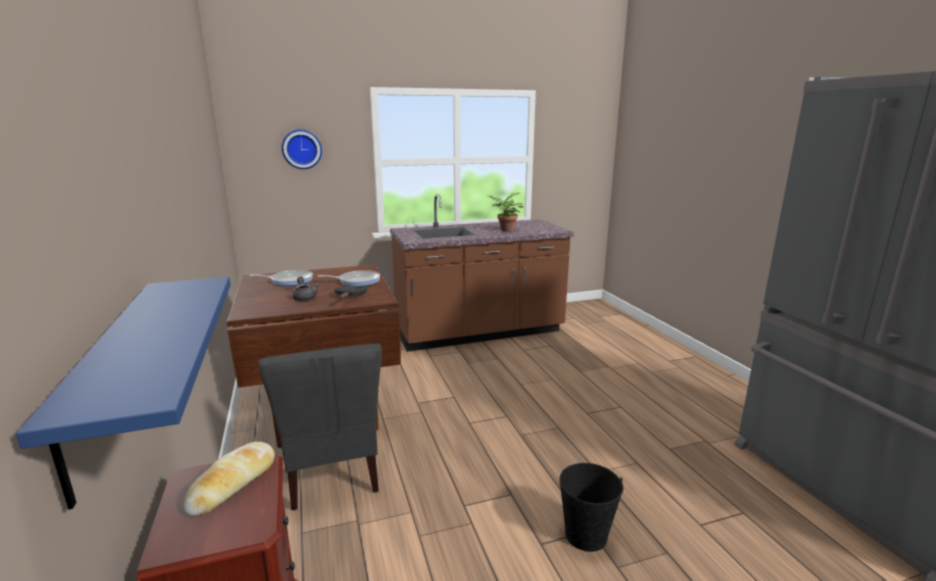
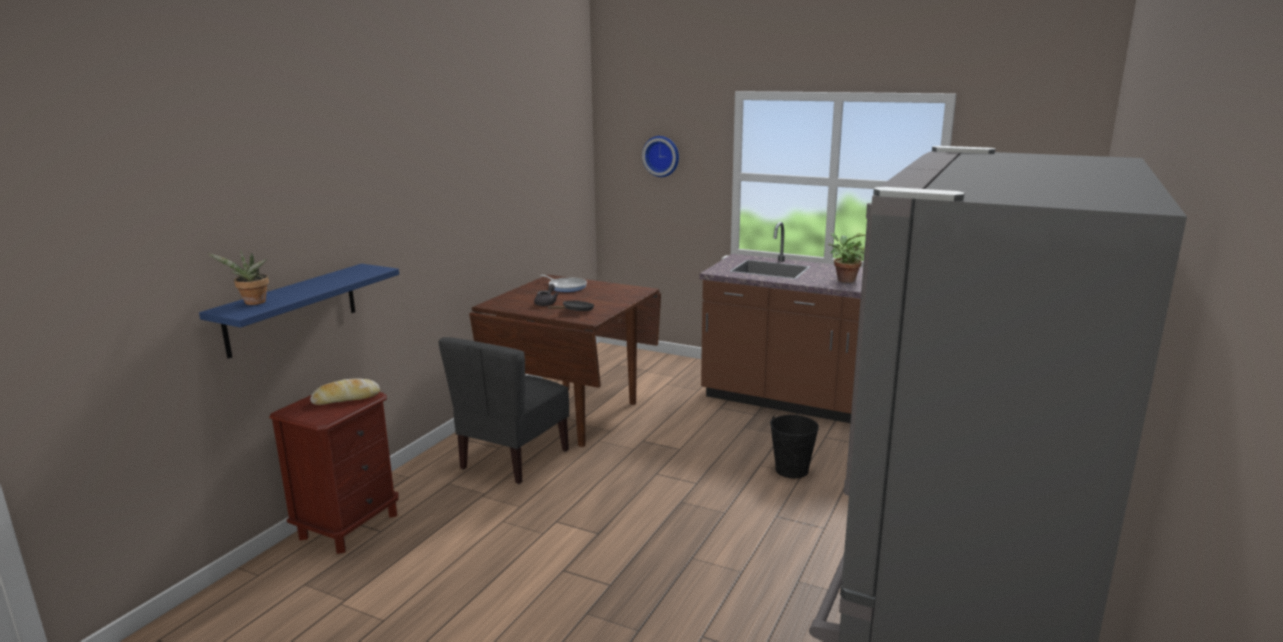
camera: 45 degrees right, 0 degrees up
frying pan [318,270,380,286] -> none
black bucket [560,463,623,552] -> black bucket moved to [770,415,819,478]
none -> potted plant [207,249,269,305]

